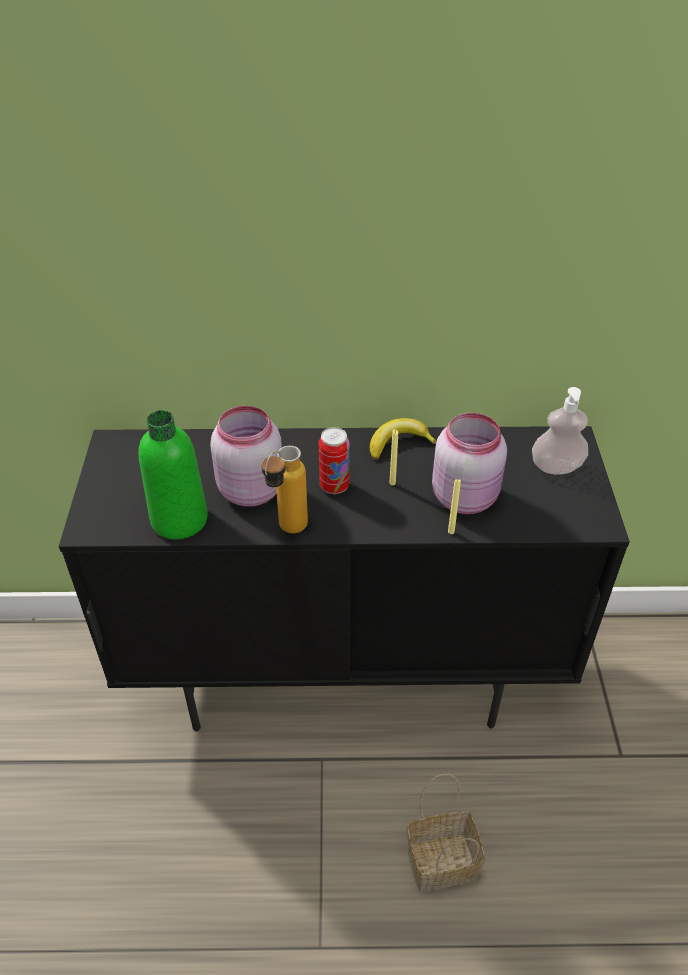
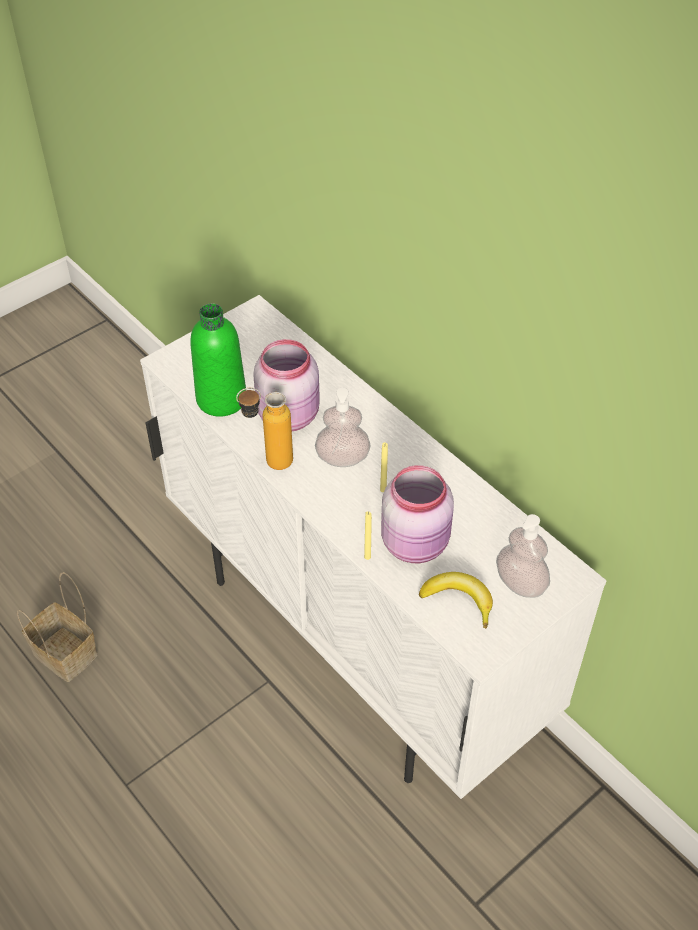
camera: 50 degrees right, 5 degrees up
black cabinet [59,426,630,732] -> white cabinet [140,295,606,799]
can [319,427,350,494] -> soap dispenser [315,388,371,467]
banana [370,418,437,460] -> banana moved to [419,572,493,629]
basket [407,774,485,892] -> basket moved to [17,572,98,682]

